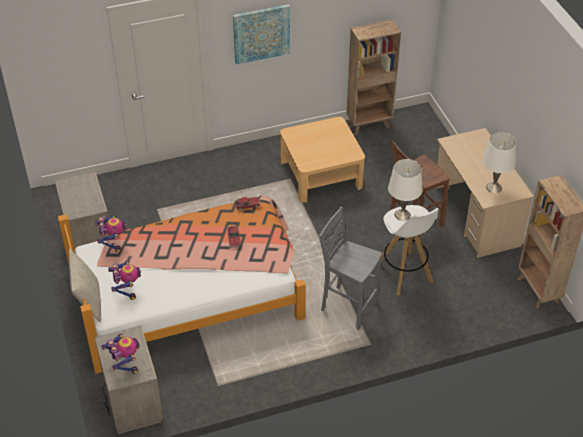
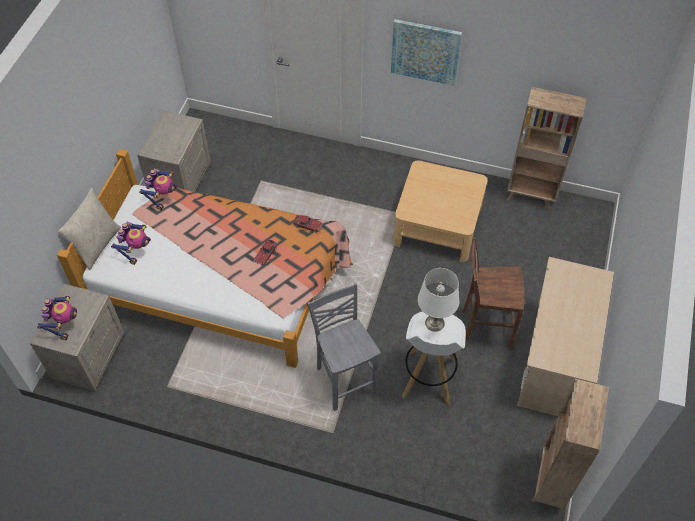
camera: 35 degrees right, 10 degrees up
white table lamp [482,132,517,193] -> none

